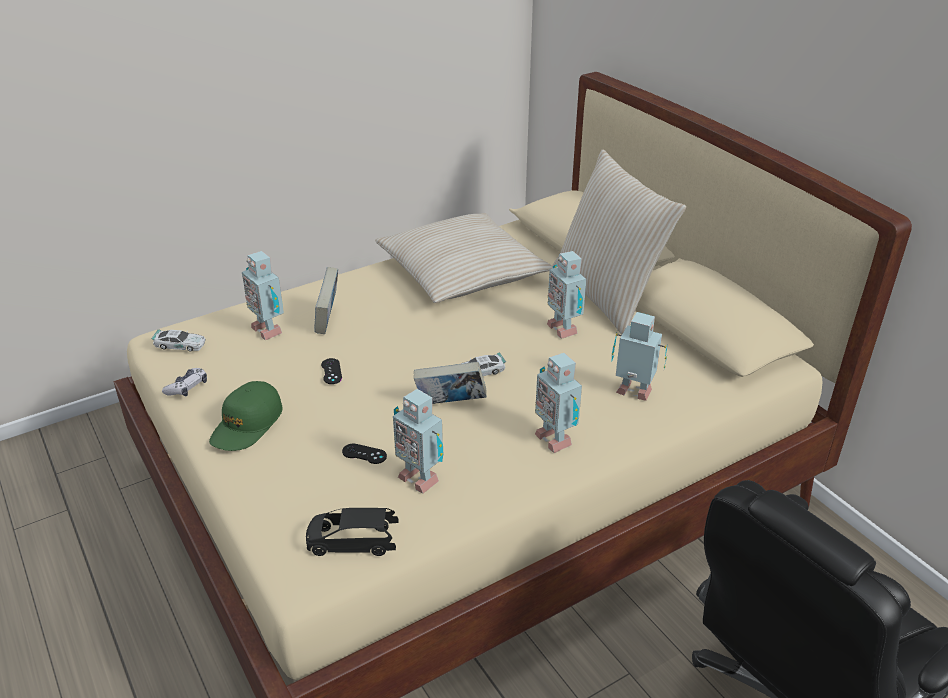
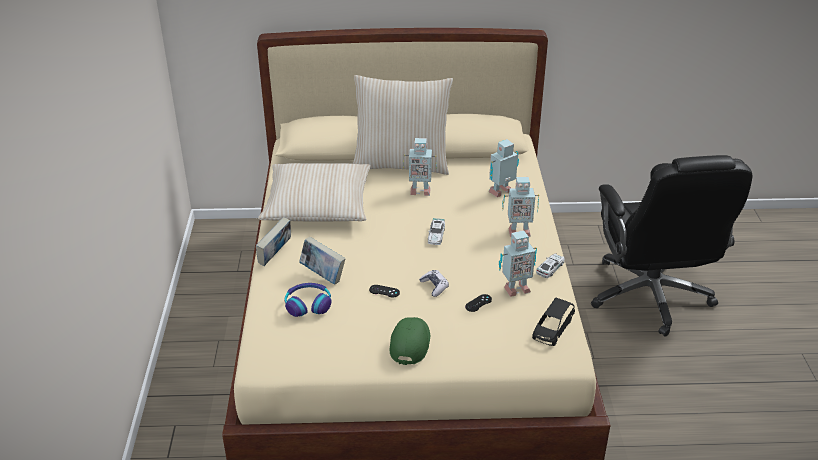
camera: 60 degrees left, 0 degrees up
toy car [151,329,206,352] -> toy car moved to [536,253,565,278]
game controller [162,368,207,396] -> game controller moved to [419,270,449,297]
green cap [209,381,282,451] -> green cap turned 135 degrees counterclockwise [390,317,430,365]
toy robot [242,251,284,340] -> headphones [285,283,332,317]
book [414,361,487,404] -> book moved to [256,217,291,266]

